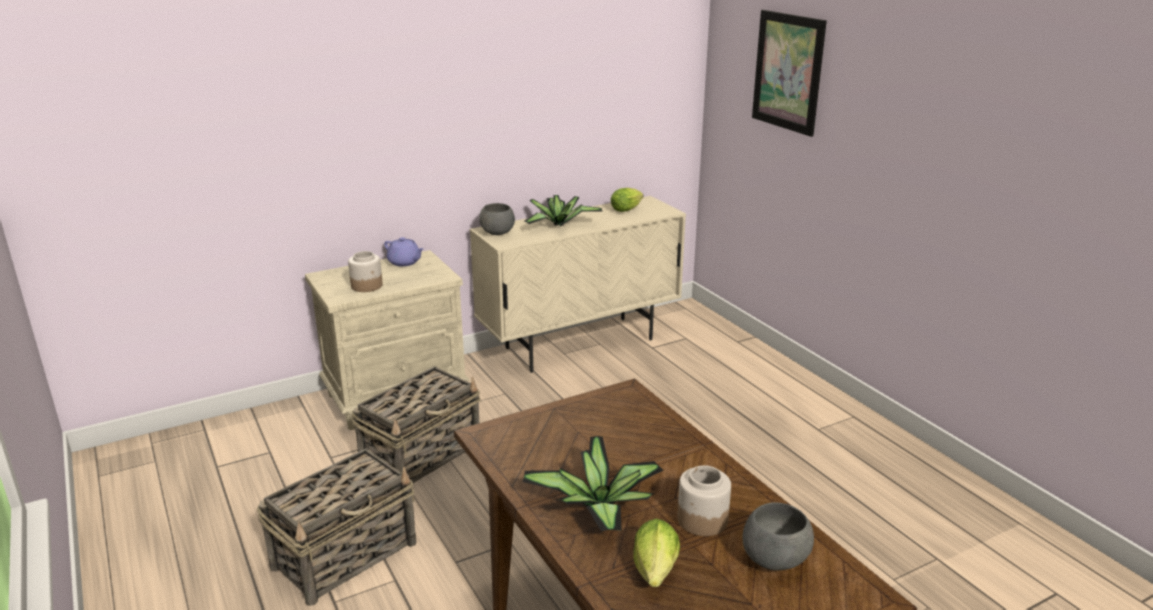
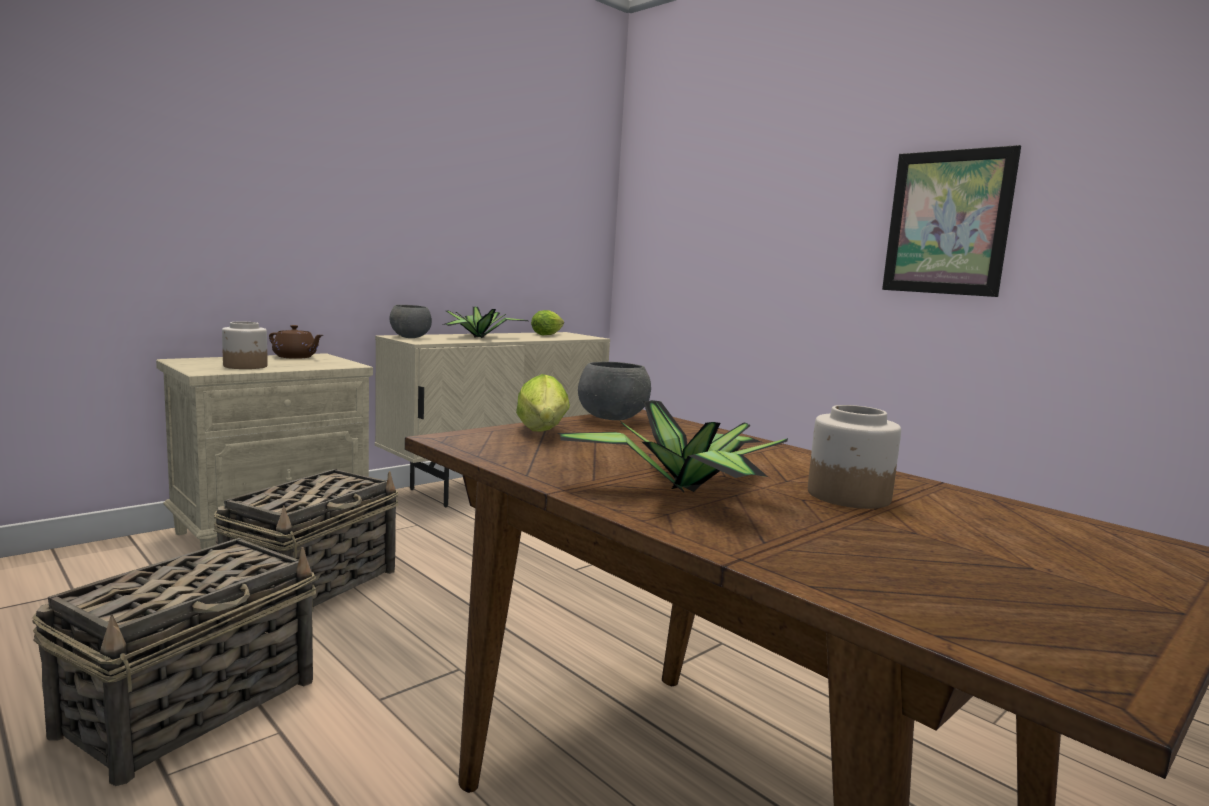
camera: 15 degrees left, 15 degrees down
purple teapot [384,237,424,266] -> brown teapot [269,325,323,359]
lettuce [633,519,680,587] -> lettuce moved to [516,374,570,432]
grey bowl [743,502,814,571] -> grey bowl moved to [578,362,651,420]
picture [752,10,827,137] -> picture moved to [882,145,1021,297]

